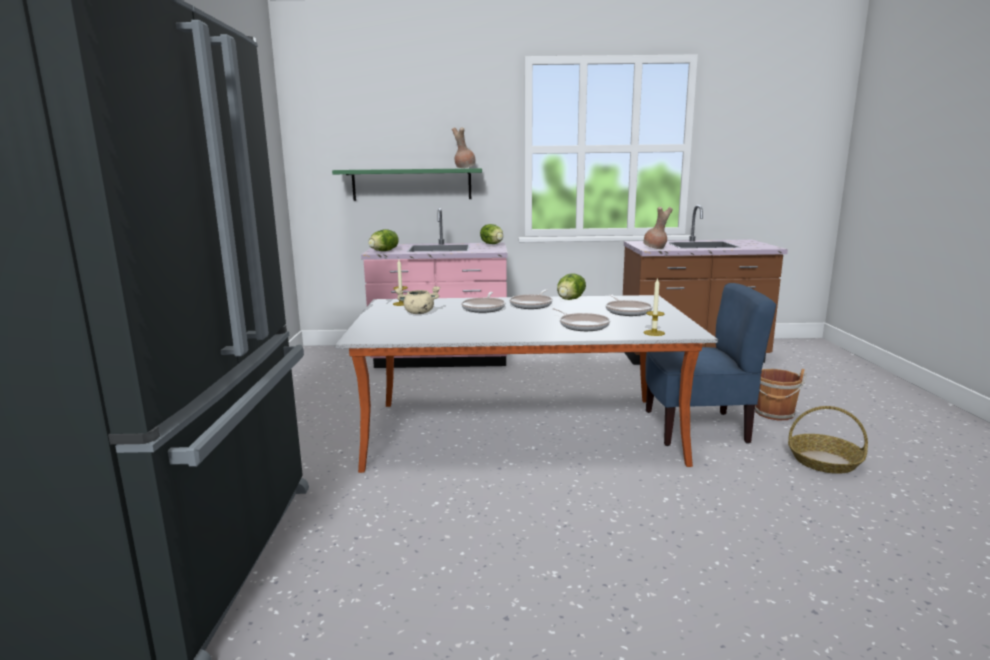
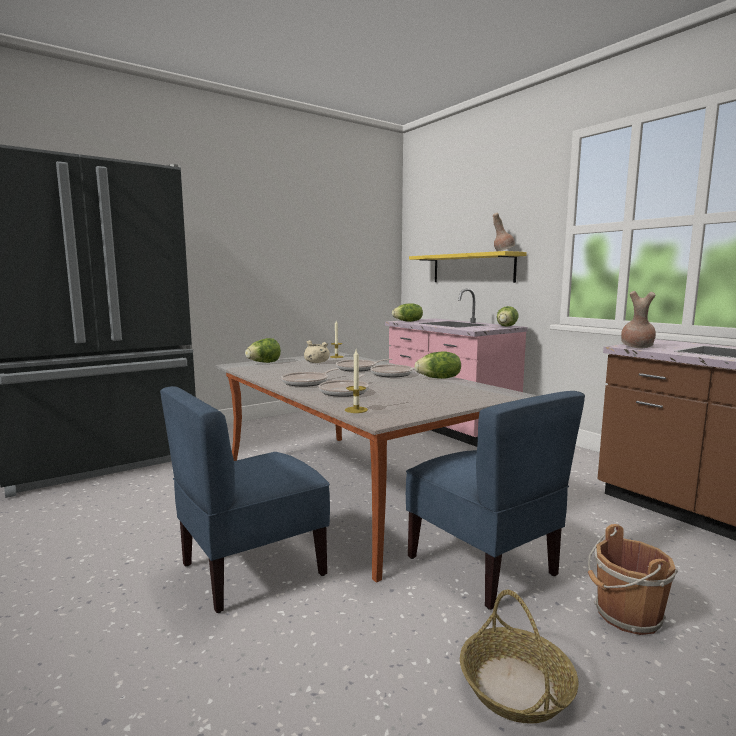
camera: 55 degrees right, 5 degrees down
green shelf [332,168,482,201] -> yellow shelf [409,251,527,283]
frying pan [606,294,652,316] -> frying pan moved to [281,368,339,387]
none -> blue chair [160,386,330,613]
none -> lettuce [245,338,281,363]

